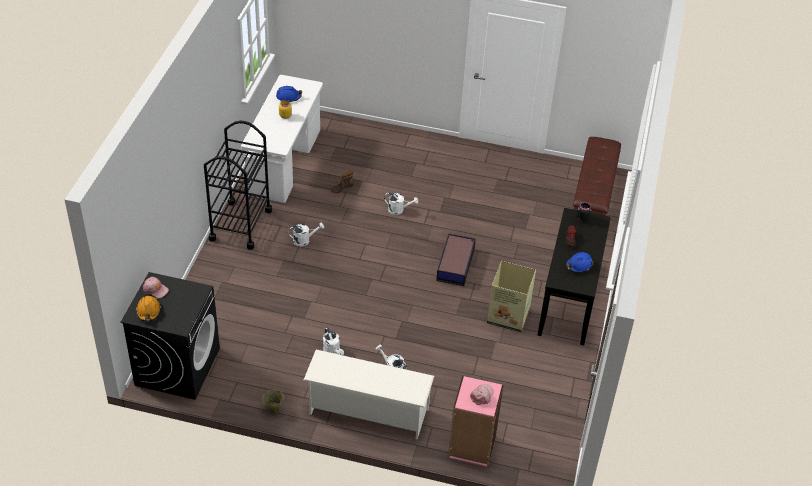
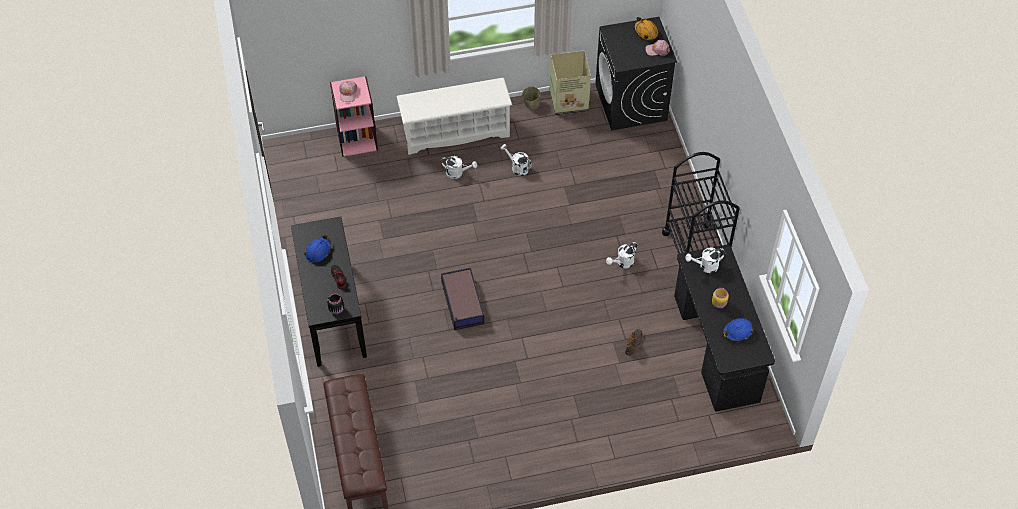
camera: 155 degrees right, 10 degrees up
white desk [241,75,323,203] -> black desk [674,245,775,412]
white watering can [384,193,418,215] -> white watering can moved to [685,247,725,273]
cardboard box [487,261,536,332] -> cardboard box moved to [549,51,591,115]

